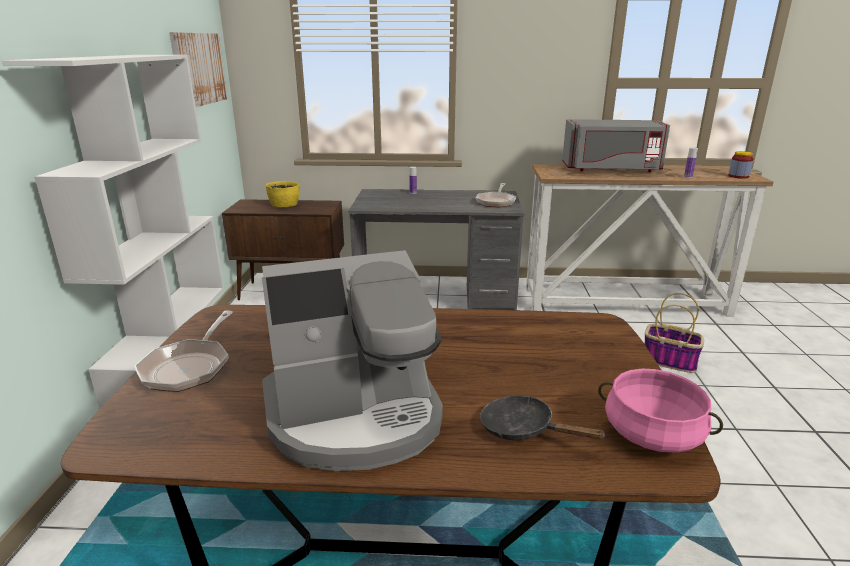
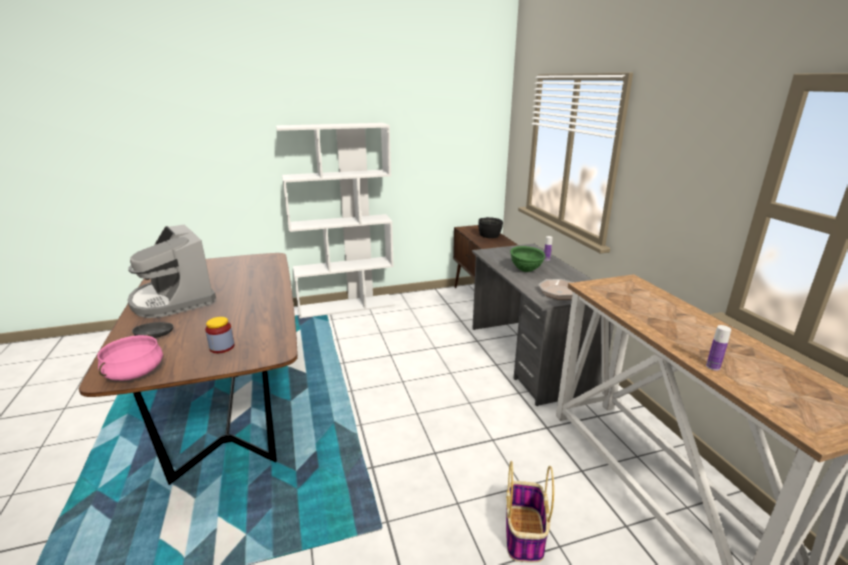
camera: 70 degrees right, 0 degrees up
frying pan [134,310,233,392] -> none
picture [169,32,227,107] -> none
yellow bowl [266,181,299,207] -> black bowl [478,217,503,238]
grey microwave [562,119,670,172] -> none
jar [728,151,753,179] -> jar moved to [205,317,234,353]
none -> green bowl [510,246,545,272]

